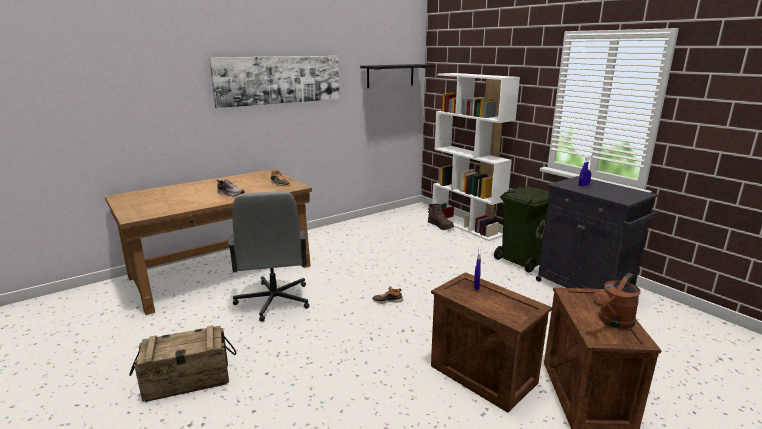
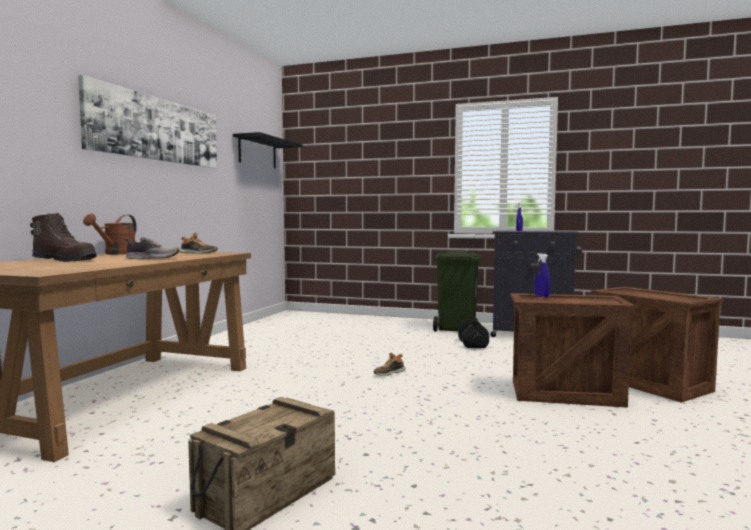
camera: 35 degrees left, 15 degrees down
grey office chair [228,191,309,322] -> none
brown boot [428,204,454,230] -> brown boot moved to [30,213,97,262]
white bookcase [432,73,520,241] -> none
brown watering can [593,273,641,329] -> brown watering can moved to [83,214,137,255]
none -> black dumbbell [458,319,489,348]

